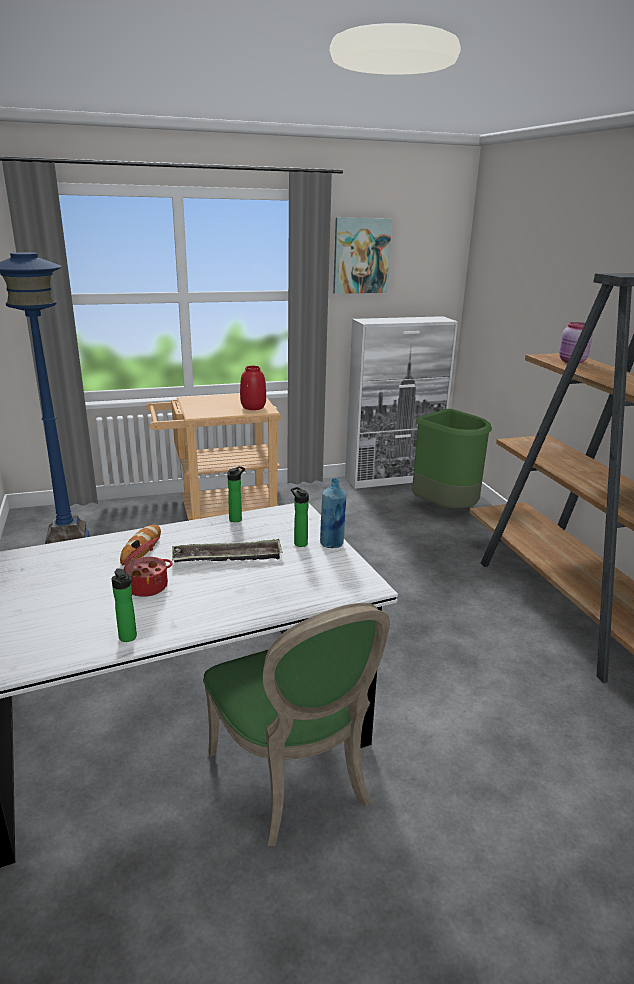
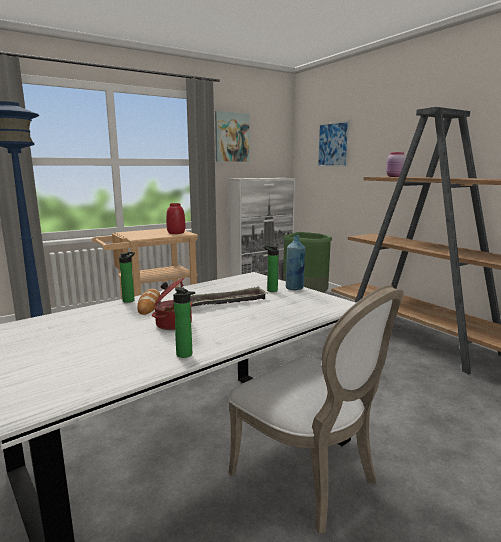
camera: 15 degrees left, 10 degrees down
green chair [203,603,390,846] -> white chair [228,285,404,534]
bottle [227,466,245,522] -> bottle moved to [119,252,135,303]
none -> picture [317,120,350,167]

